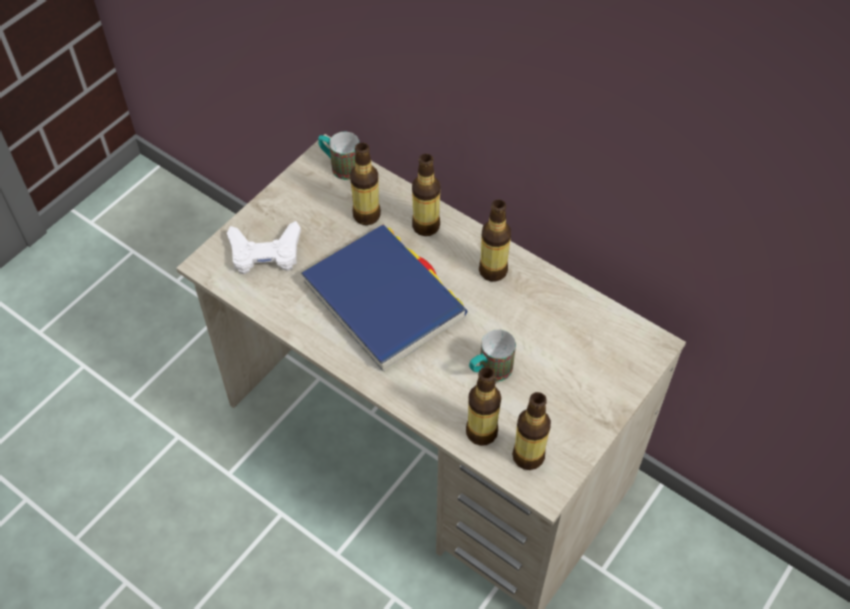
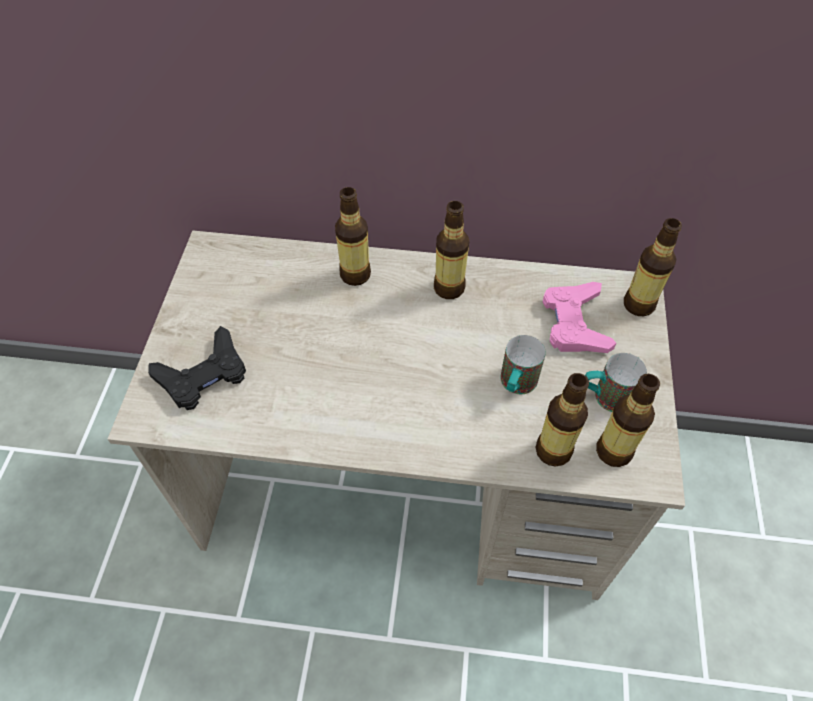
camera: 30 degrees left, 0 degrees up
white game controller [227,221,301,274] -> black game controller [148,326,246,410]
blue book [301,225,468,372] -> none
mug [318,132,359,180] -> mug moved to [585,353,647,412]
bottle [350,143,381,225] -> bottle moved to [624,218,682,316]
none -> pink game controller [543,282,616,353]

